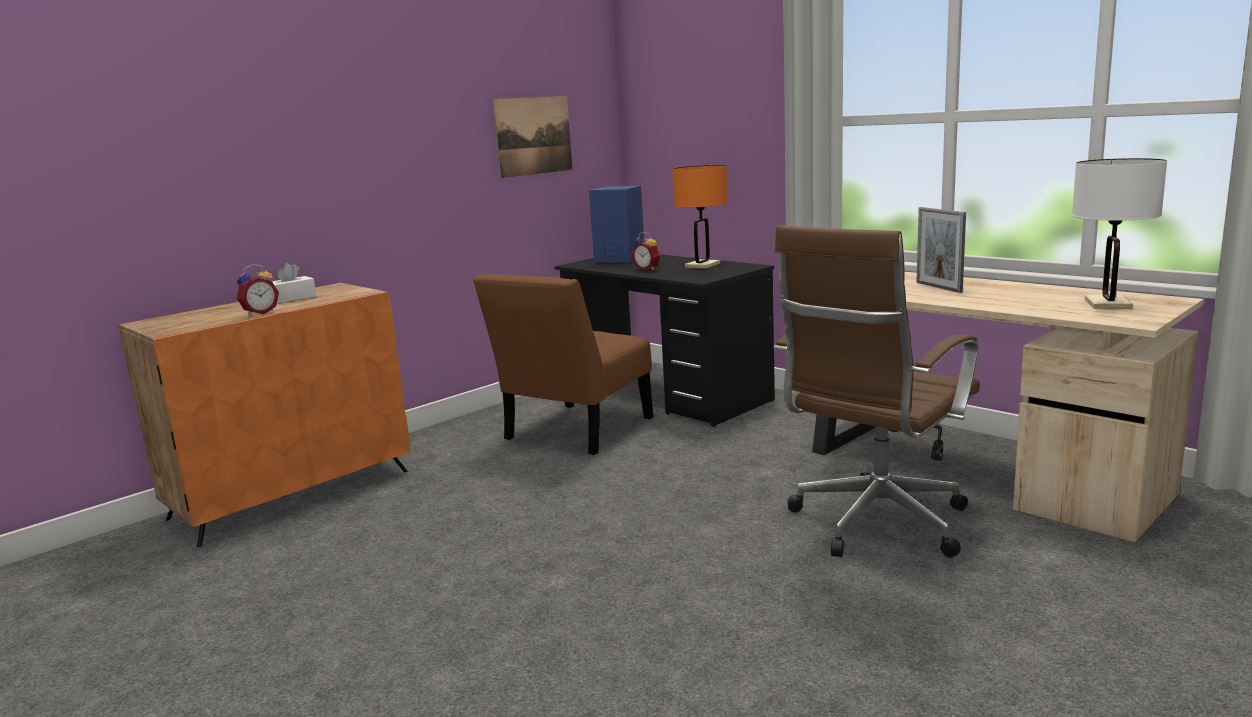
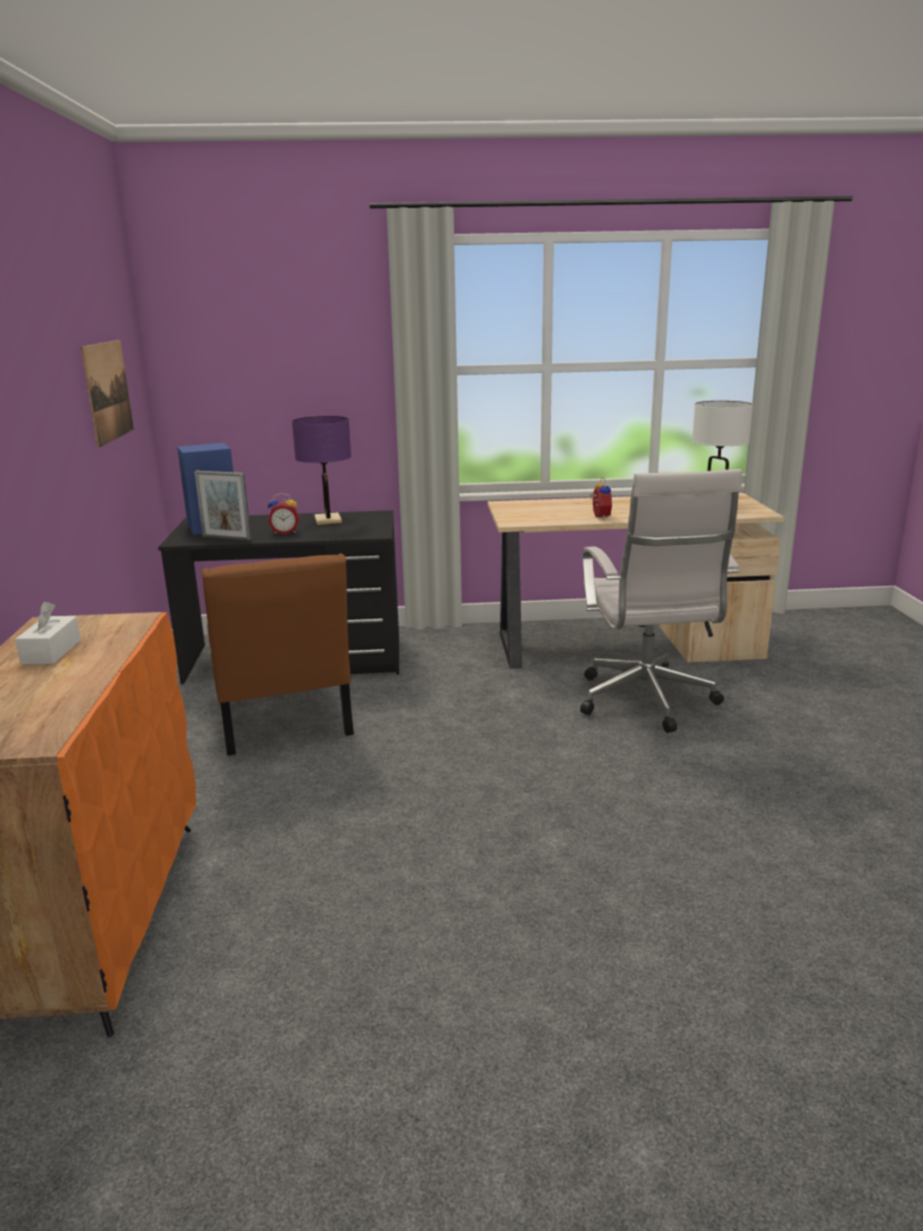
camera: 50 degrees left, 5 degrees up
alarm clock [236,264,279,316] -> alarm clock moved to [589,477,612,520]
orange table lamp [672,165,728,269] -> purple table lamp [292,416,351,525]
brown office chair [773,225,980,558] -> white office chair [580,469,742,733]
picture frame [916,207,966,293] -> picture frame moved to [194,470,251,540]

